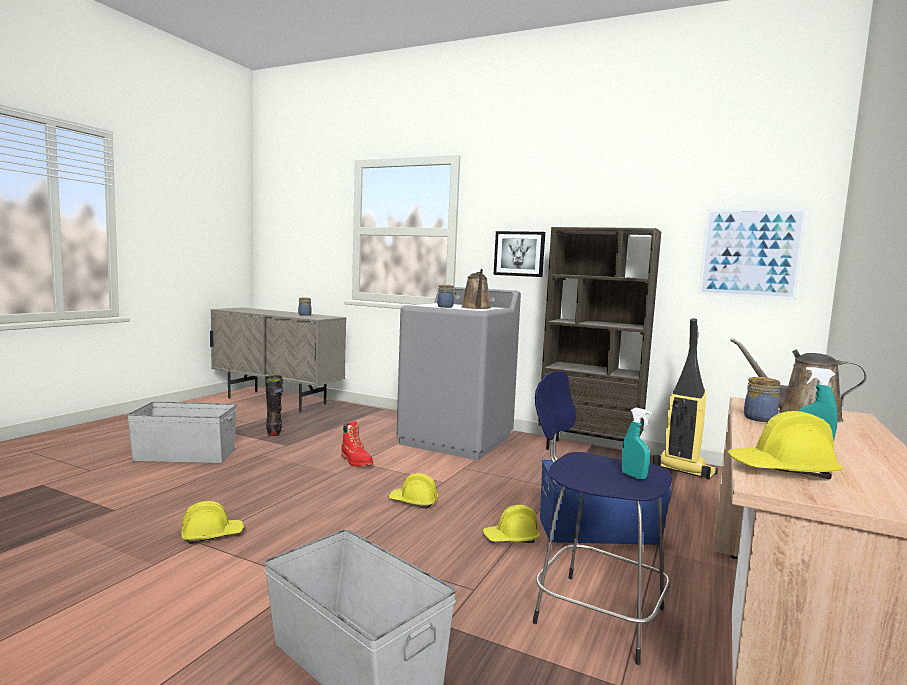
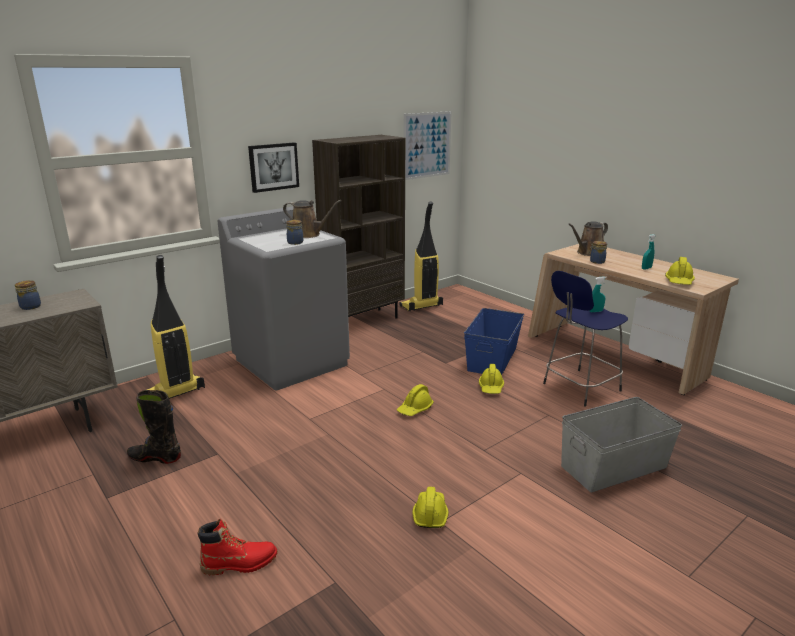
camera: 65 degrees left, 15 degrees up
grey storage box [127,401,237,463] -> none
red boot [341,421,373,467] -> red boot moved to [198,519,278,575]
none -> vacuum cleaner [147,255,205,399]

